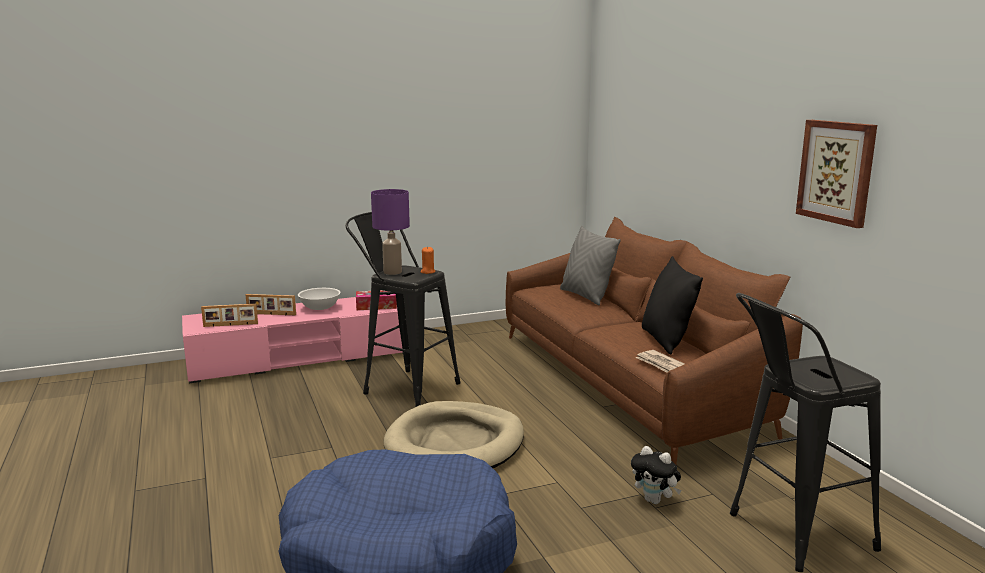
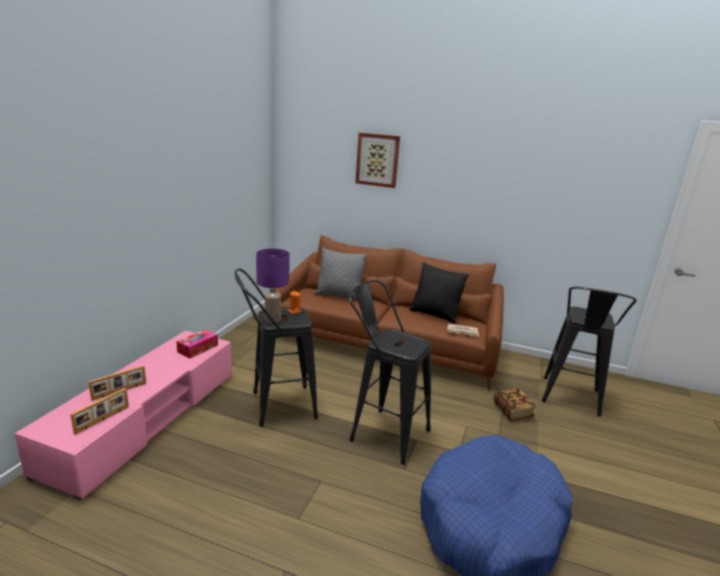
camera: 50 degrees left, 5 degrees up
white bowl [298,288,340,310] -> none
beige dog bed [384,401,524,468] -> black stool [349,280,431,465]
plush toy [631,446,681,504] -> book [494,388,536,421]
picture [796,120,877,228] -> picture moved to [355,133,400,188]

